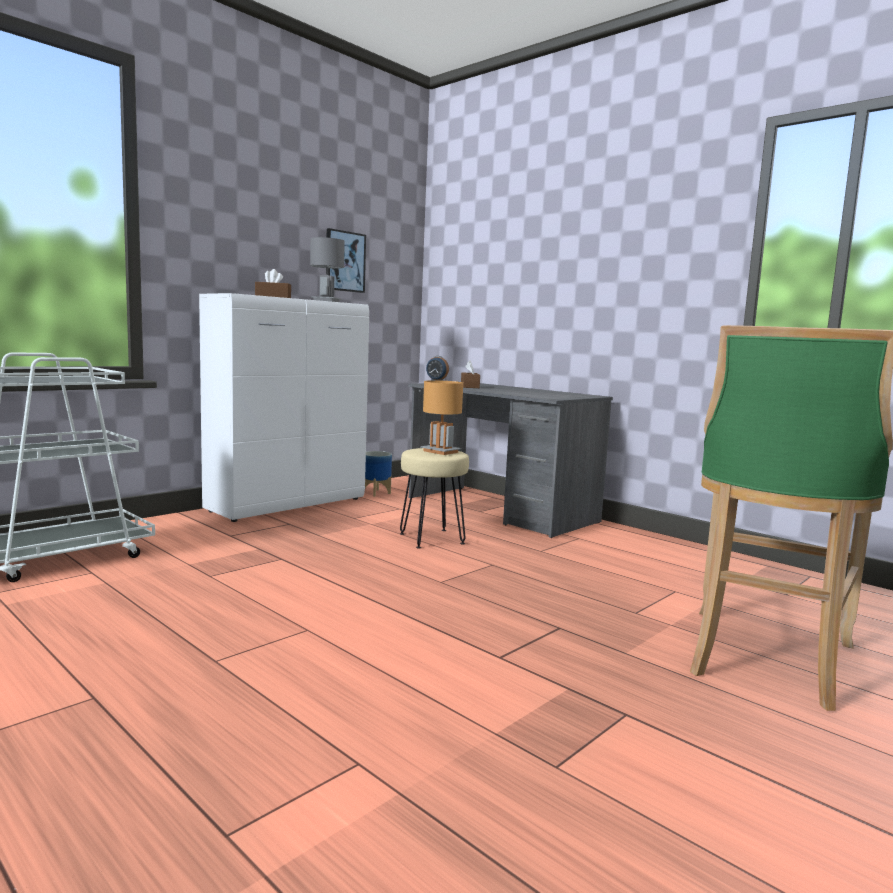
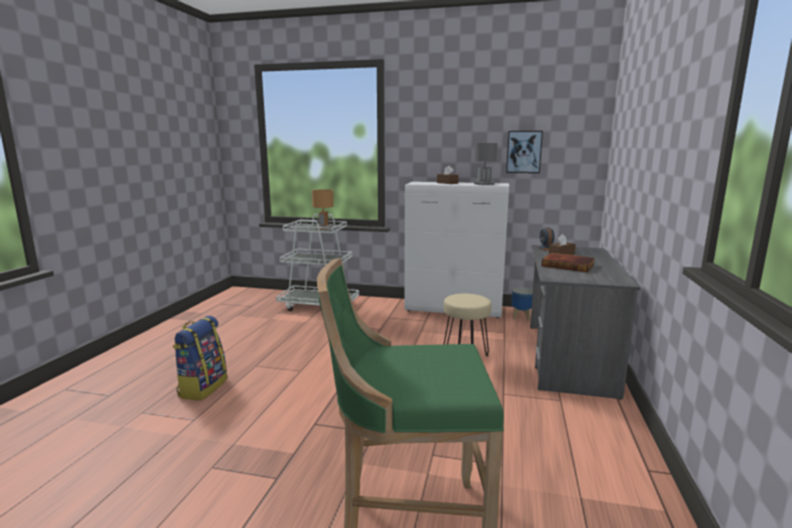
camera: 60 degrees right, 5 degrees up
brown table lamp [420,380,463,455] -> brown table lamp moved to [312,189,334,229]
none -> backpack [173,316,227,401]
none -> book [542,253,595,272]

